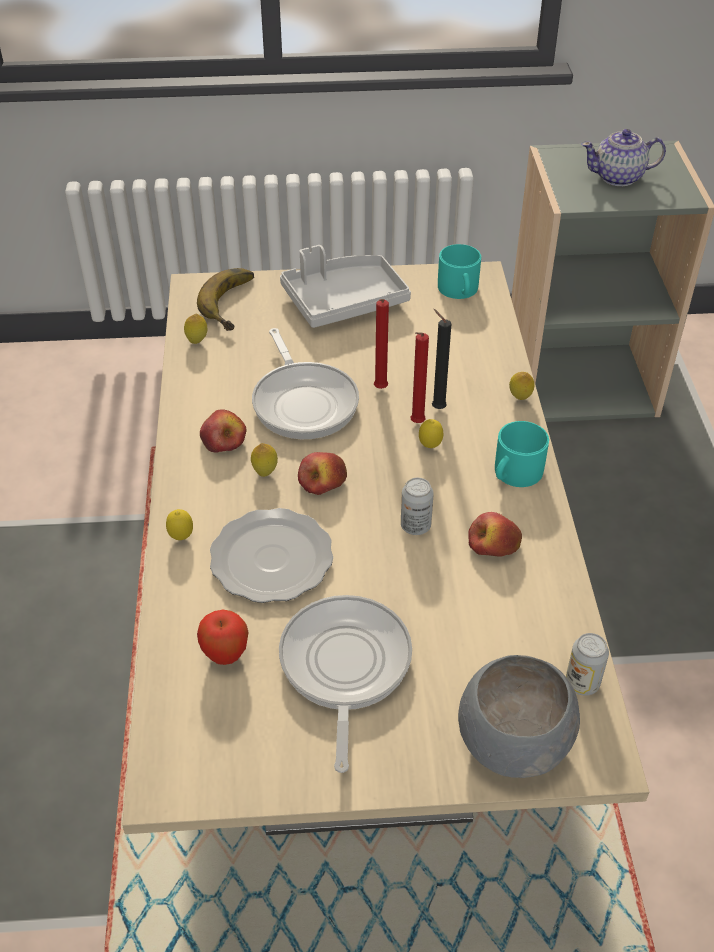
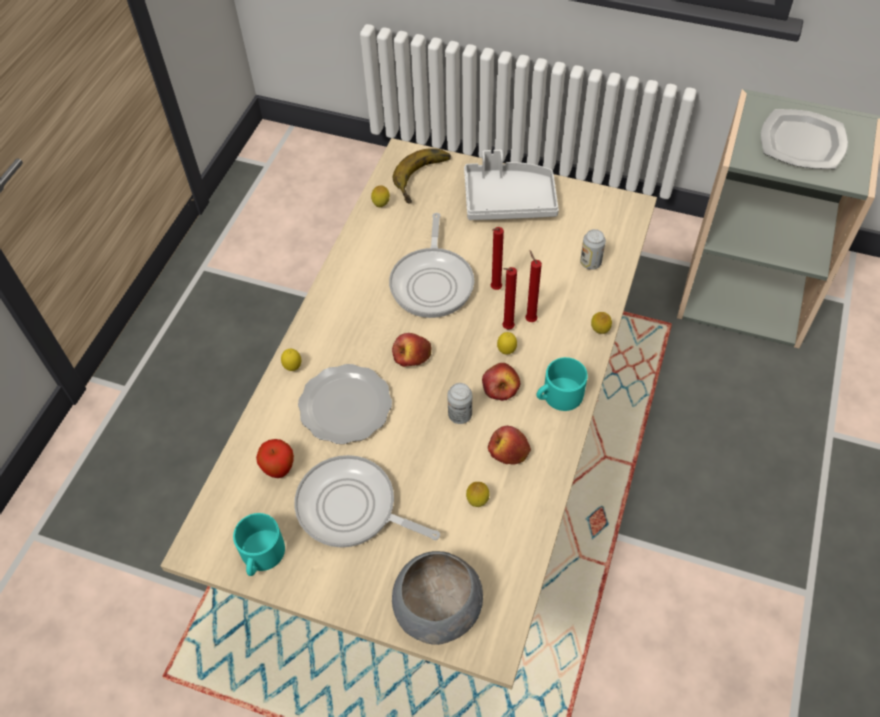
camera: 25 degrees right, 10 degrees up
apple [200,409,247,453] -> apple moved to [482,363,520,401]
lemon [251,443,278,477] -> lemon moved to [466,482,489,507]
frying pan [279,595,412,773] -> frying pan turned 90 degrees counterclockwise [294,455,440,548]
black candle [432,309,451,409] -> red candle [525,250,542,322]
turquoise mug [438,244,481,299] -> turquoise mug moved to [233,513,285,576]
can [566,633,609,696] -> can moved to [580,229,606,270]
teapot [581,129,666,186] -> plate [761,109,848,169]

